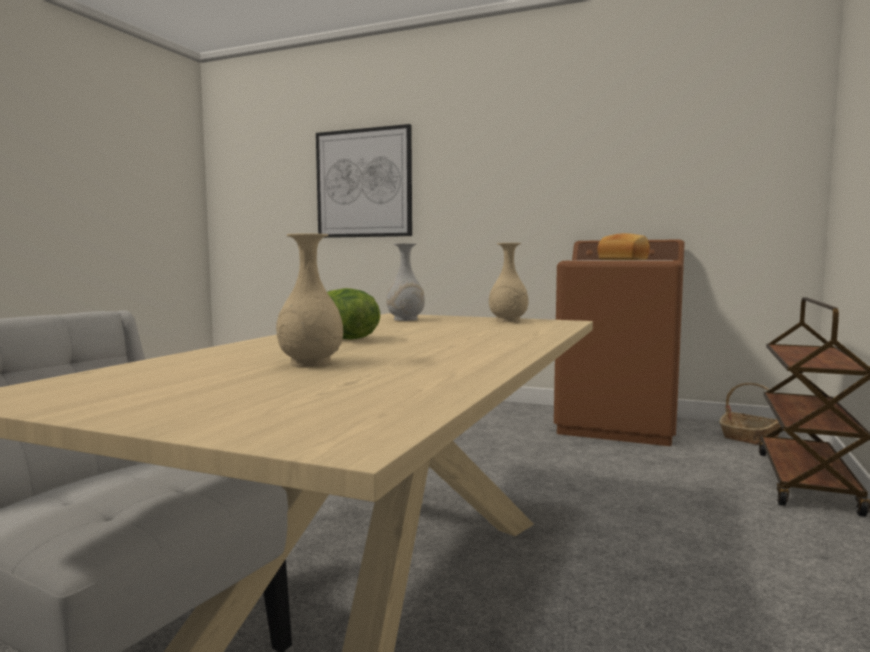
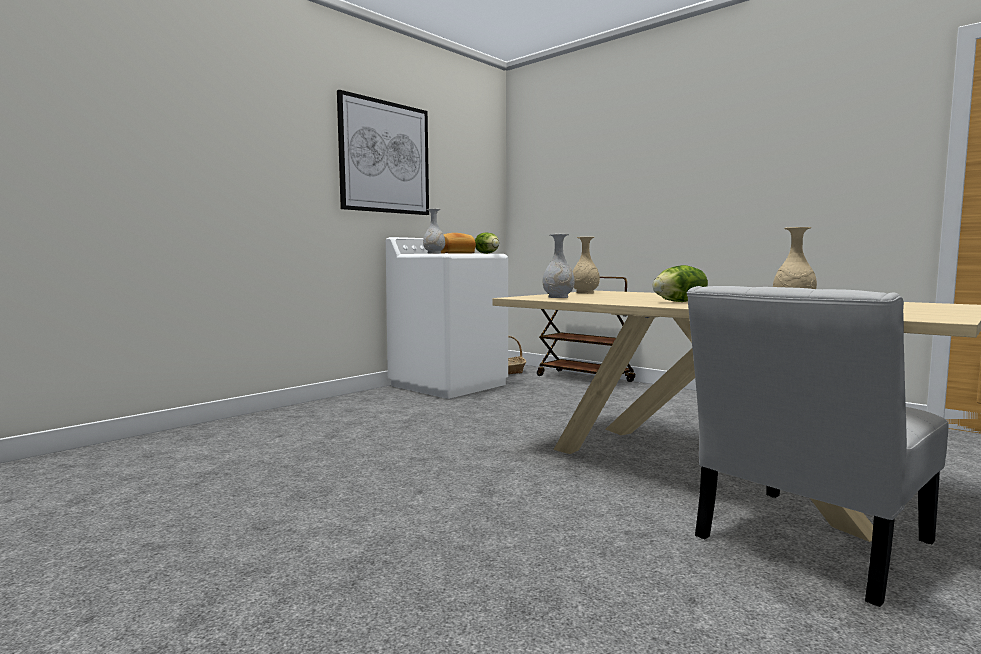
camera: 70 degrees left, 0 degrees up
picture [316,124,412,238] -> picture moved to [337,90,429,215]
brown washing machine [554,239,685,446] -> white washing machine [386,237,508,399]
none -> white vase [423,209,445,254]
none -> lettuce [475,232,499,254]

